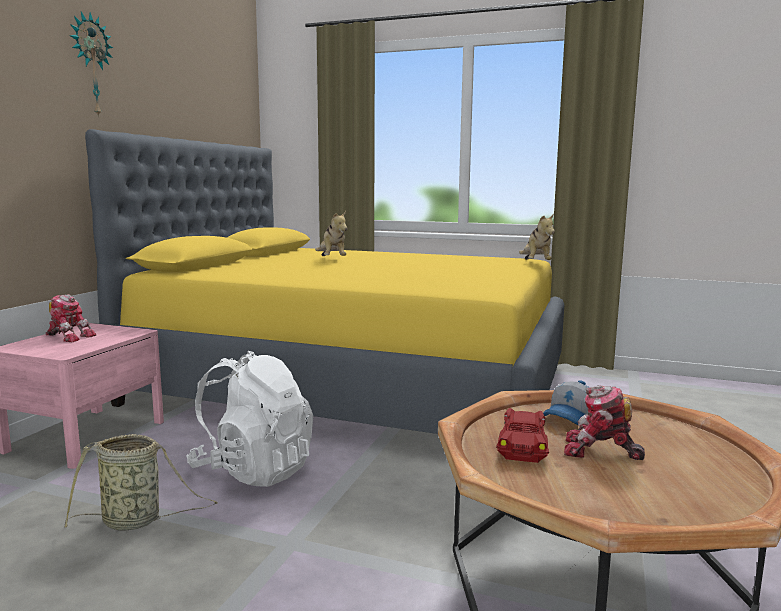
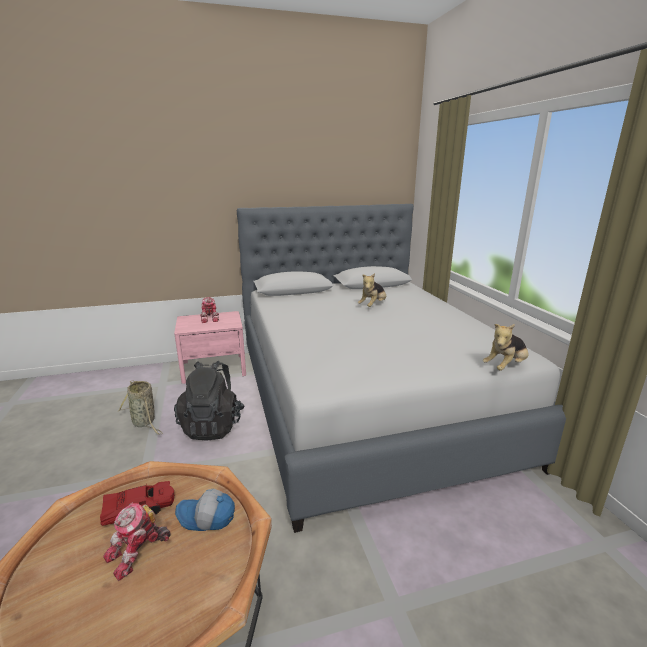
camera: 55 degrees right, 10 degrees up
wall clock [69,12,113,118] -> none
yellow bed [85,129,564,434] -> grey bed [237,204,566,533]
white backpack [186,351,313,487] -> black backpack [174,361,245,441]
toy robot [564,385,645,460] -> toy robot turned 120 degrees counterclockwise [103,502,170,581]

